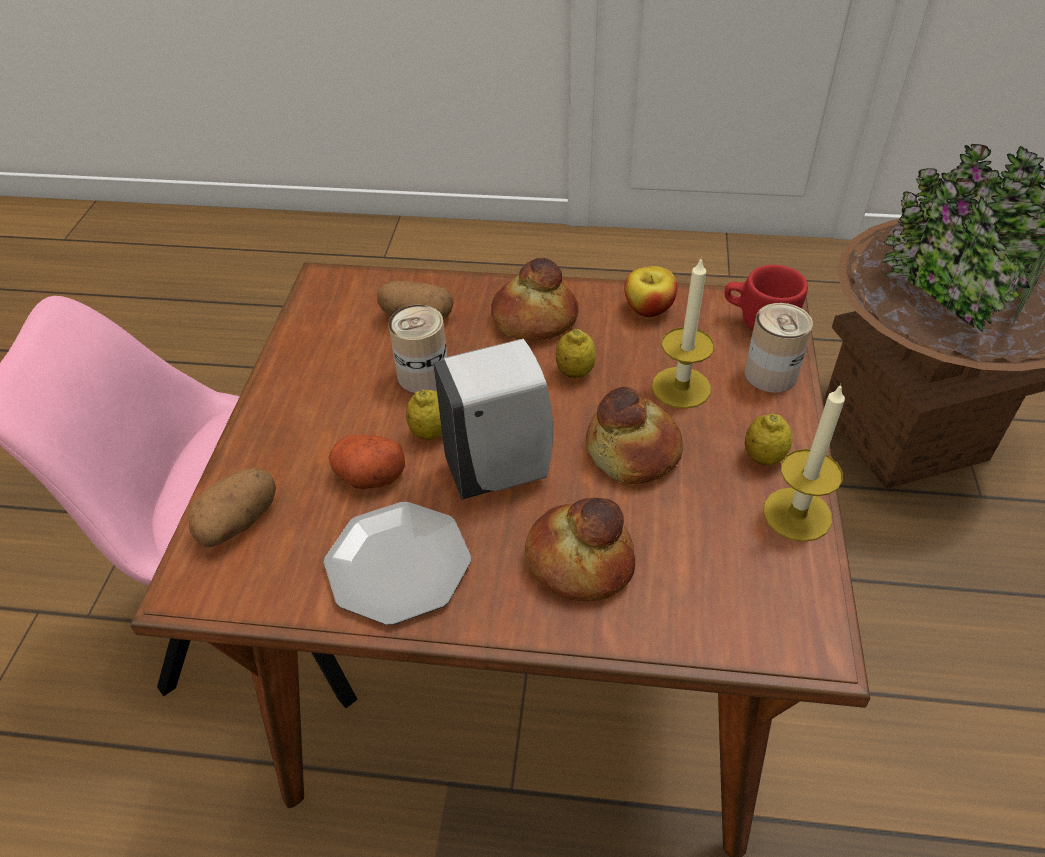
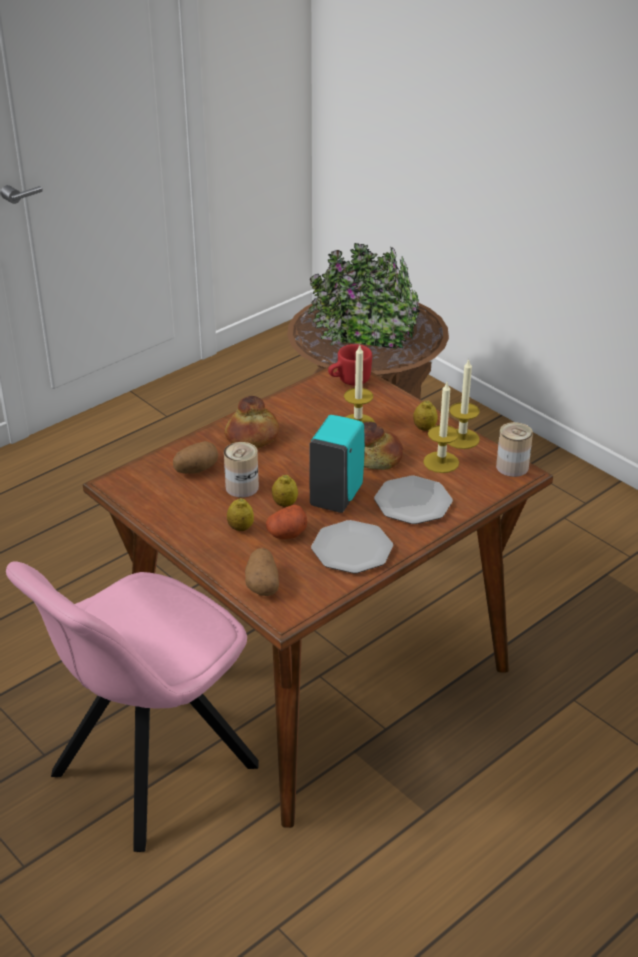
camera: 50 degrees left, 10 degrees down
white soap dispenser [433,339,553,500] -> turquoise soap dispenser [309,415,365,513]
bread [525,498,635,601] -> plate [374,476,453,524]
lemon [556,329,596,378] -> lemon moved to [227,498,254,531]
apple [624,266,677,317] -> none
can [744,303,813,393] -> can moved to [496,422,533,477]
none -> candle [423,382,459,473]

